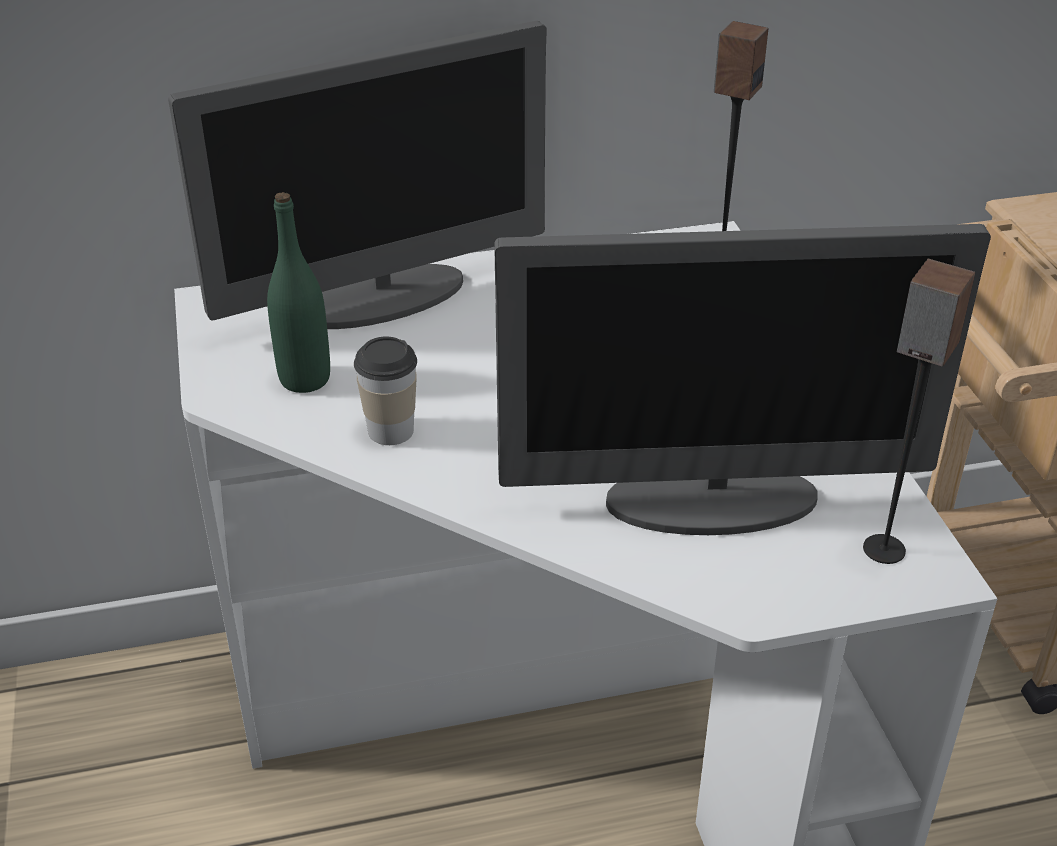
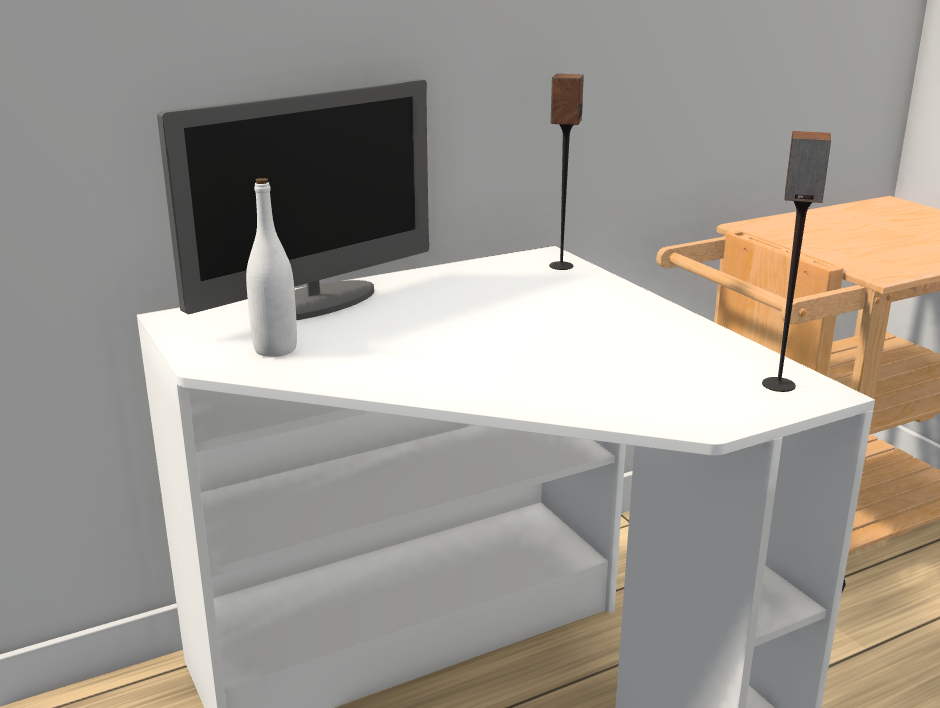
camera: 15 degrees left, 15 degrees down
green bottle [267,192,330,393] -> white bottle [246,178,297,357]
cup [354,337,417,445] -> none
monitor [494,224,991,535] -> none

